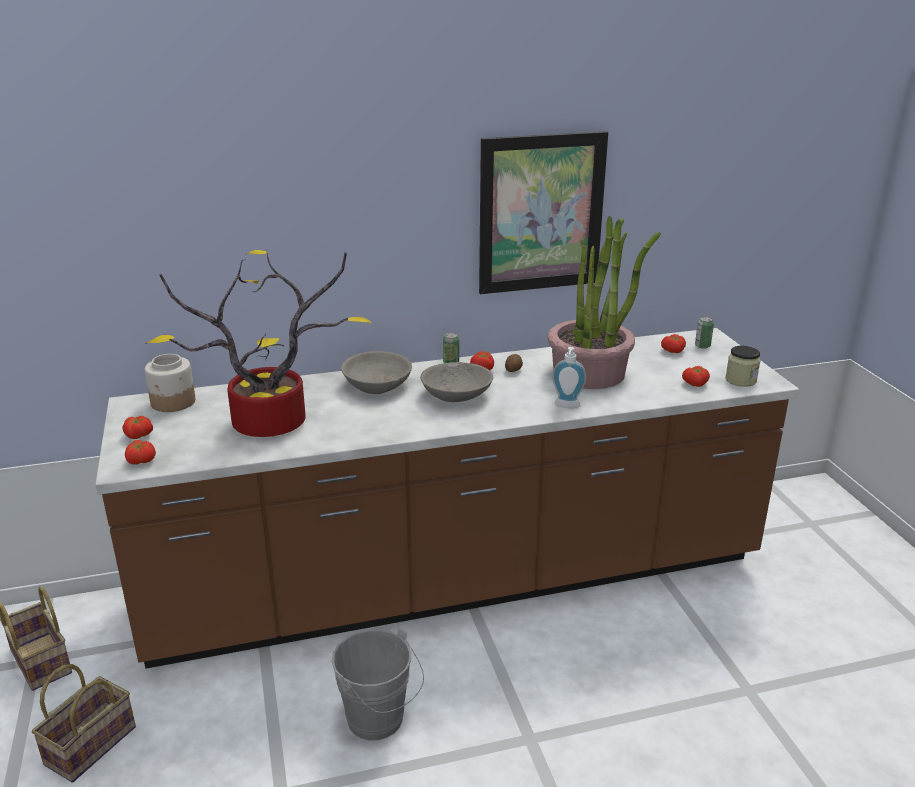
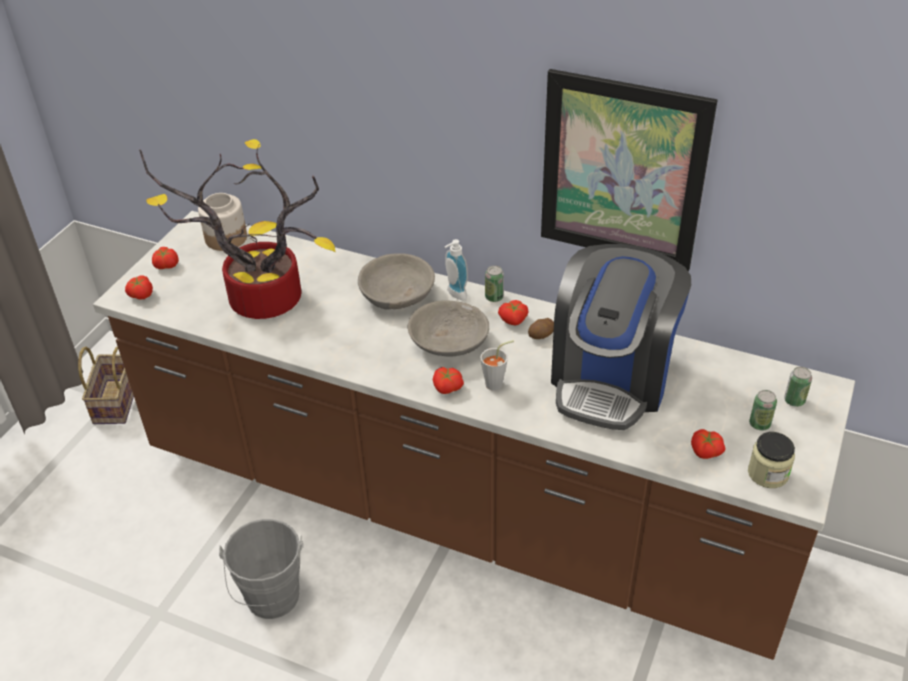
camera: 40 degrees right, 15 degrees up
basket [32,664,136,782] -> none
potted plant [548,216,661,389] -> coffee machine [551,244,691,430]
soap dispenser [552,347,586,408] -> soap dispenser moved to [444,239,468,300]
tomato [661,334,686,353] -> tomato moved to [433,367,464,394]
none -> grey cup [480,340,514,391]
none -> can [749,390,777,431]

